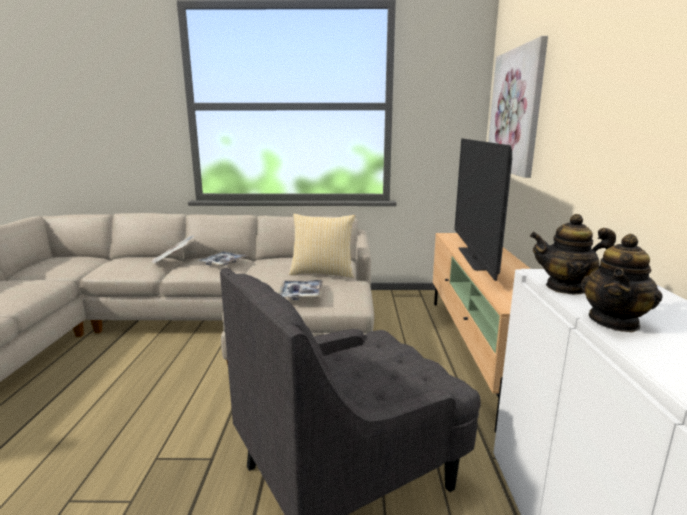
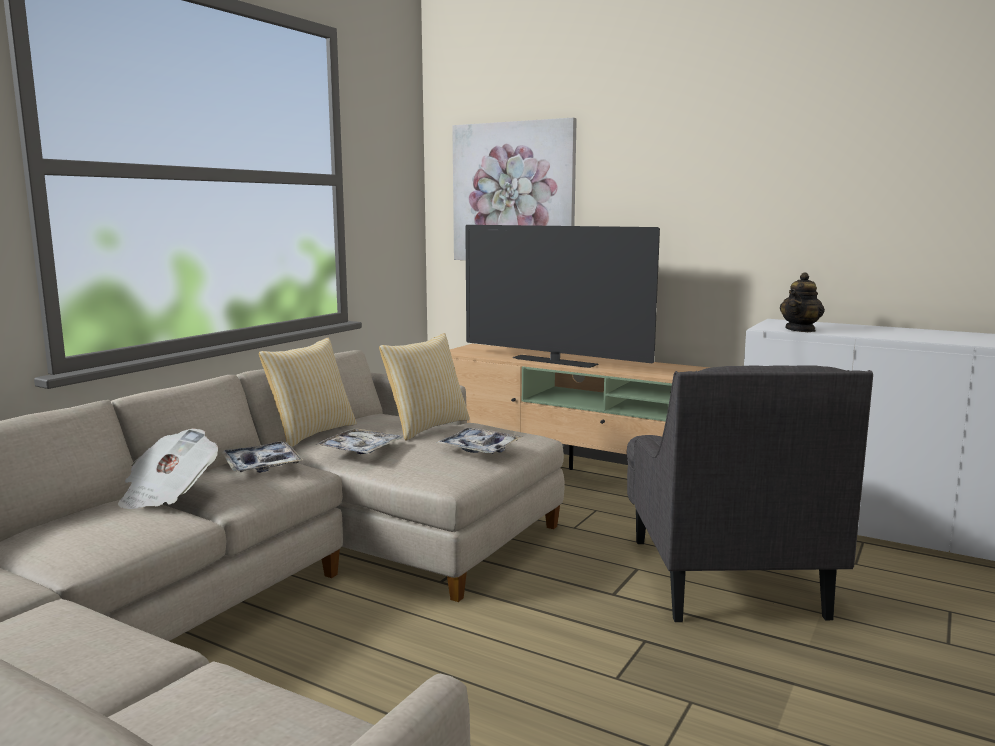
camera: 60 degrees left, 5 degrees down
teapot [581,234,663,332] -> none
none -> pillow [259,337,357,447]
none -> tray [316,428,403,454]

